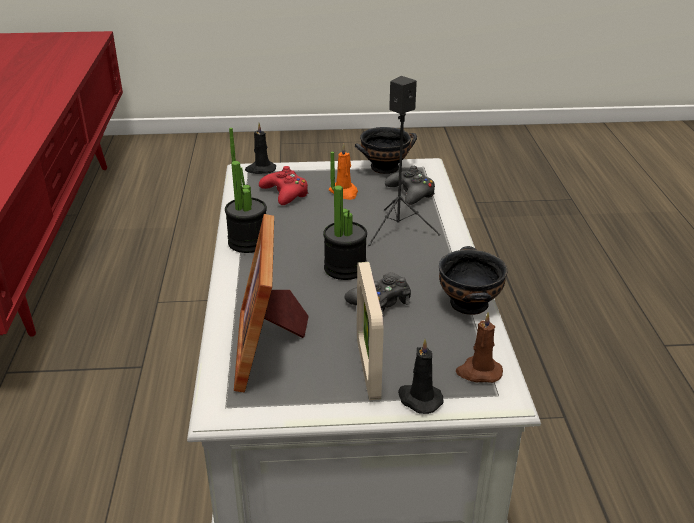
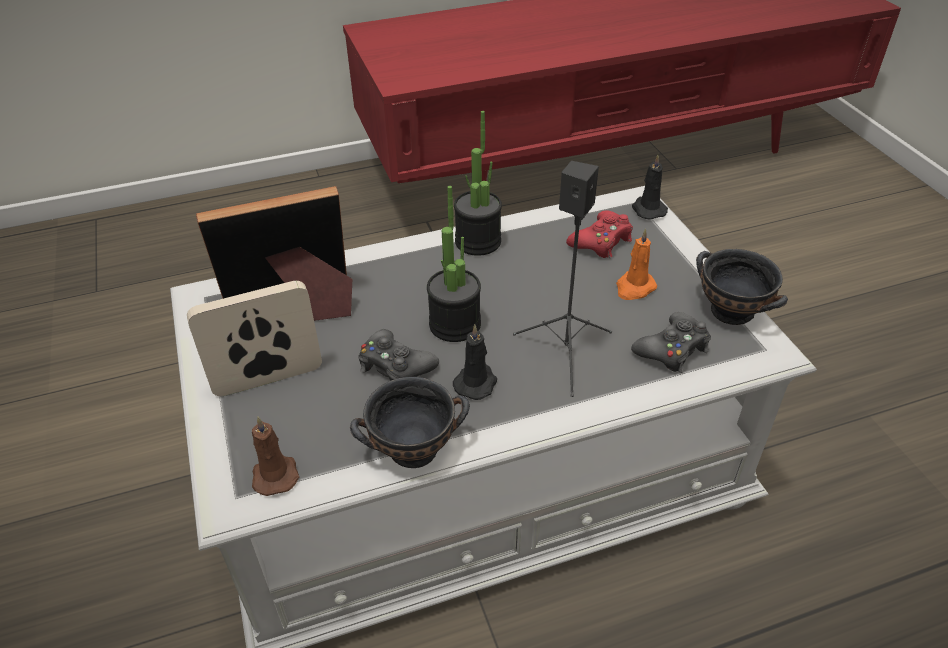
camera: 75 degrees right, 10 degrees up
black candle [398,339,443,414] -> black candle moved to [453,324,497,400]

